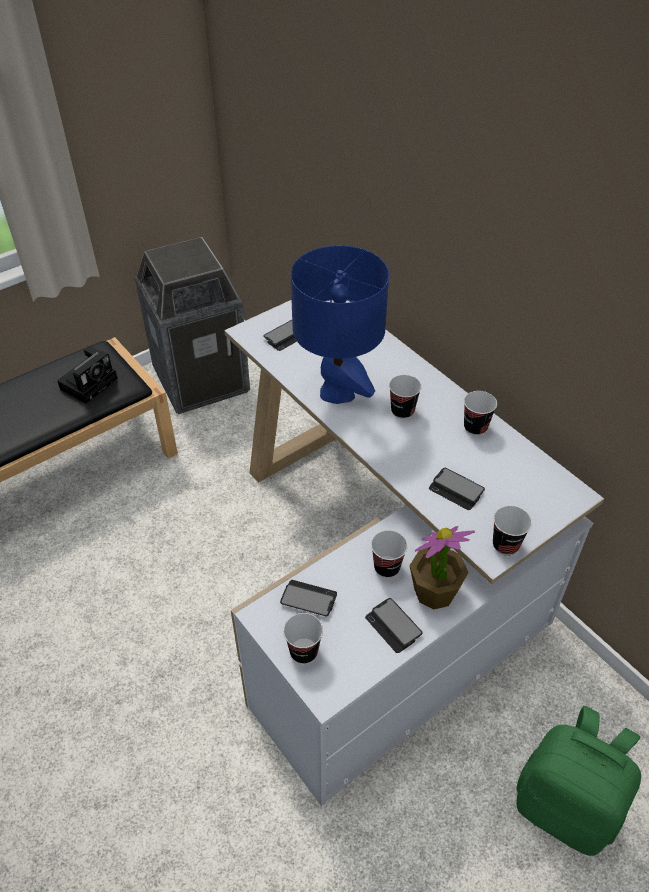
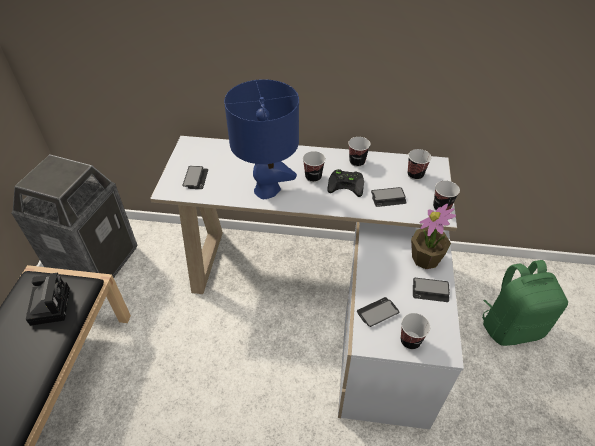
camera: 45 degrees left, 0 degrees up
cup [371,530,408,578] -> cup moved to [408,149,431,180]
none -> black game controller [327,169,364,197]

